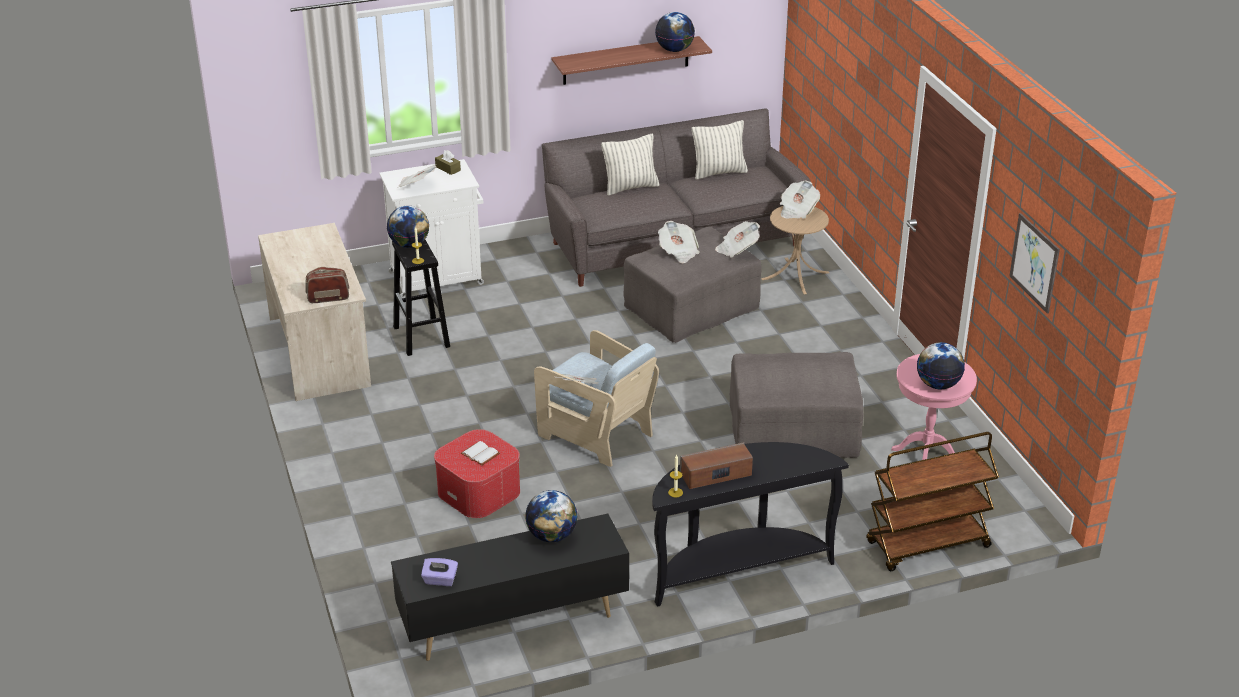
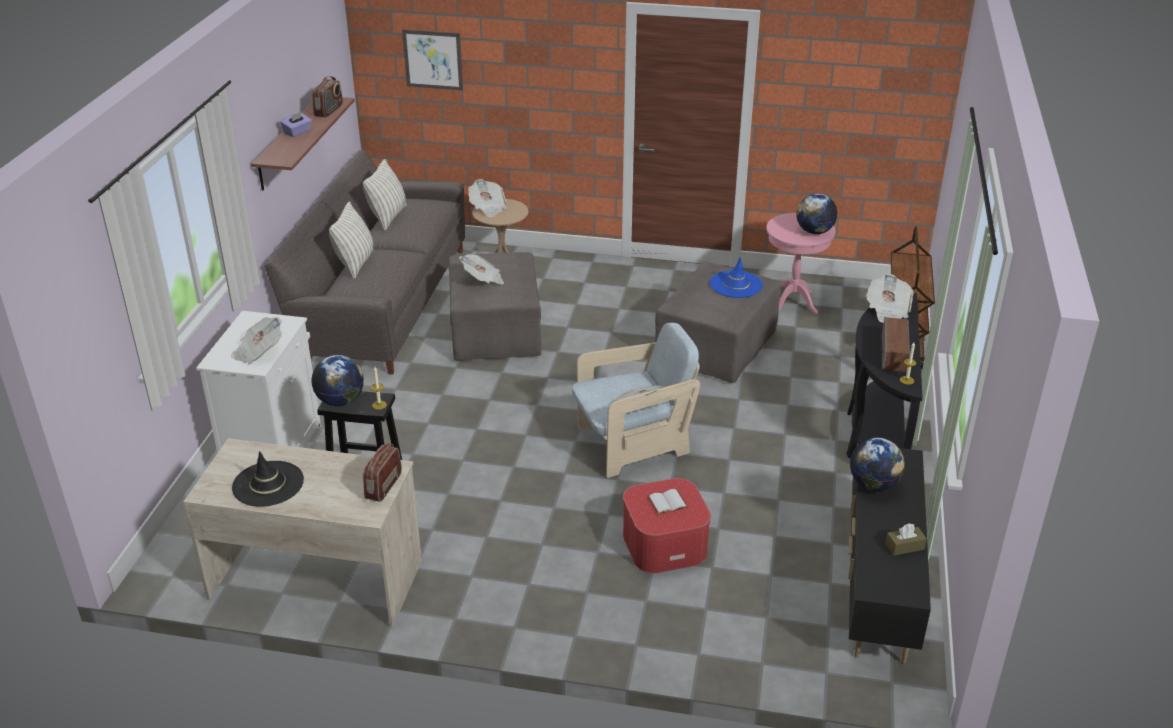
camera: 60 degrees left, 0 degrees up
purple tissue box [421,558,458,586] -> purple tissue box moved to [280,112,312,137]
brown tissue box [435,150,461,175] -> brown tissue box moved to [885,523,927,556]
globe [655,12,695,52] -> radio [312,76,343,117]
newspaper [715,221,760,257] -> newspaper moved to [866,274,914,323]
picture [1010,213,1060,313] -> picture moved to [402,29,463,90]
none -> black hat [232,451,304,507]
none -> blue hat [710,257,763,298]

